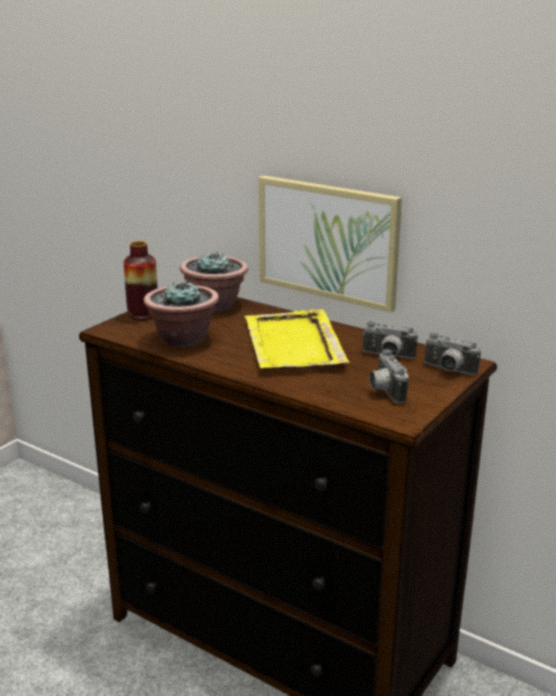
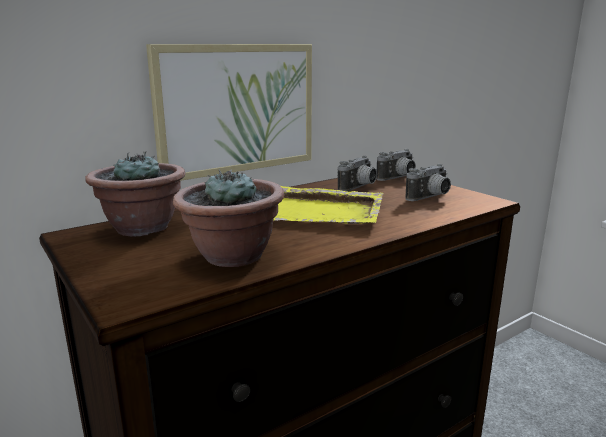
camera: 70 degrees left, 5 degrees down
vase [124,241,158,320] -> none
camera [369,349,409,404] -> camera turned 45 degrees counterclockwise [406,164,451,201]

